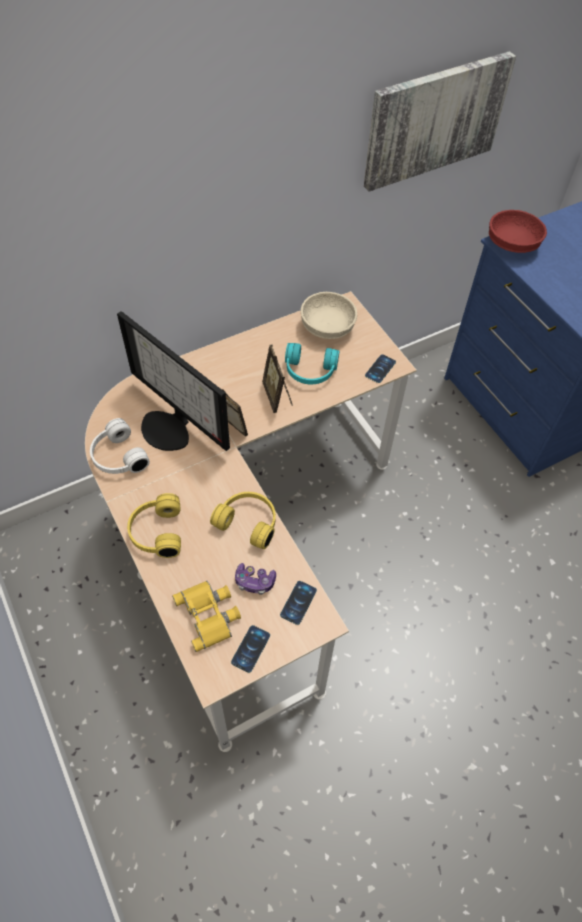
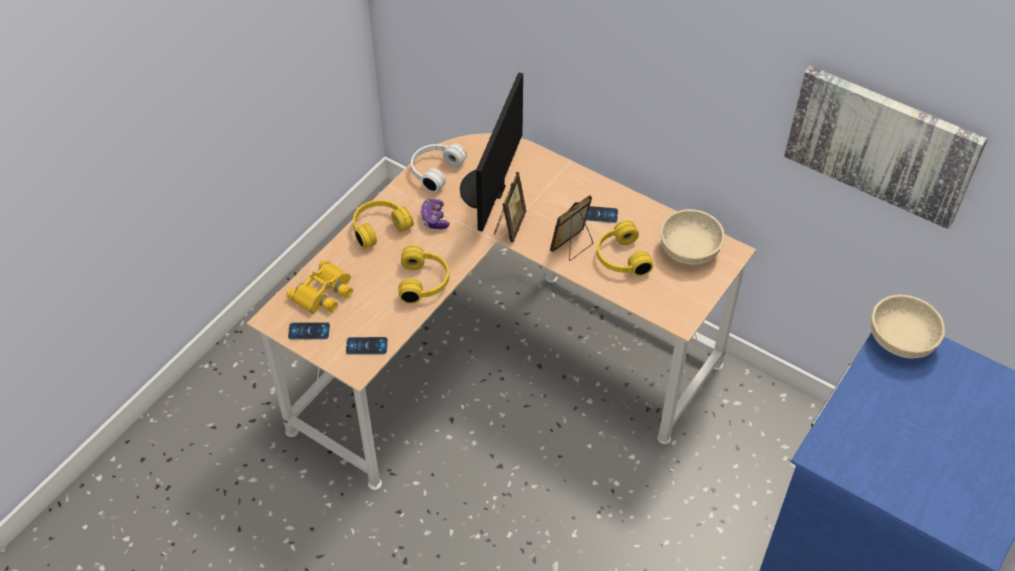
camera: 65 degrees right, 5 degrees down
game controller [235,563,276,595] -> game controller moved to [420,199,450,229]
turquoise headphones [285,343,339,384] -> yellow headphones [597,220,653,276]
phone [365,354,396,383] -> phone moved to [586,206,618,223]
red bowl [489,210,547,253] -> beige bowl [871,295,945,358]

